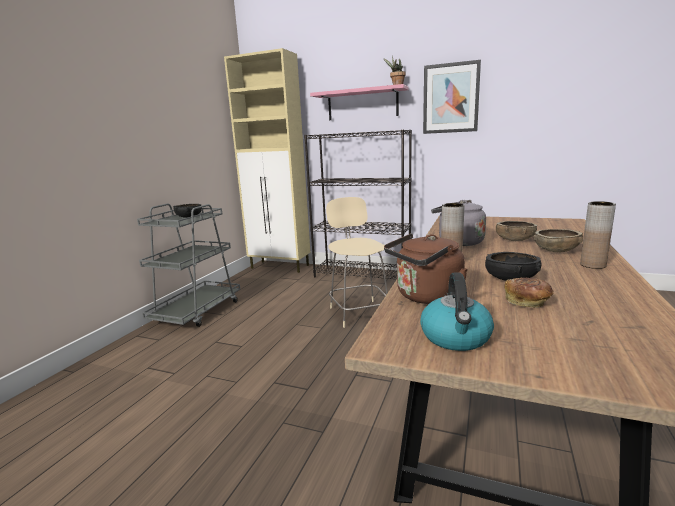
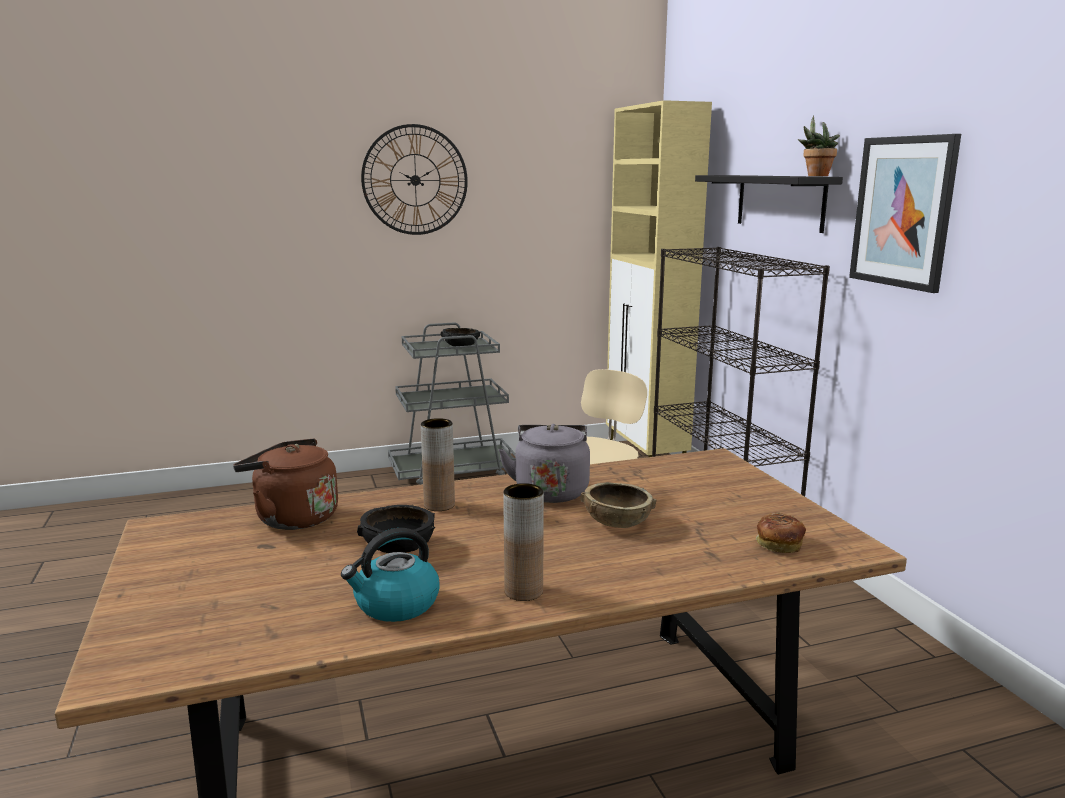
camera: 50 degrees right, 0 degrees up
pink shelf [310,84,409,120] -> black shelf [695,175,843,233]
kettle [420,273,494,351] -> kettle moved to [341,528,440,622]
bread [505,278,554,308] -> bread moved to [756,512,806,553]
brown bowl [534,229,583,252] -> none
none -> wall clock [361,124,468,235]

